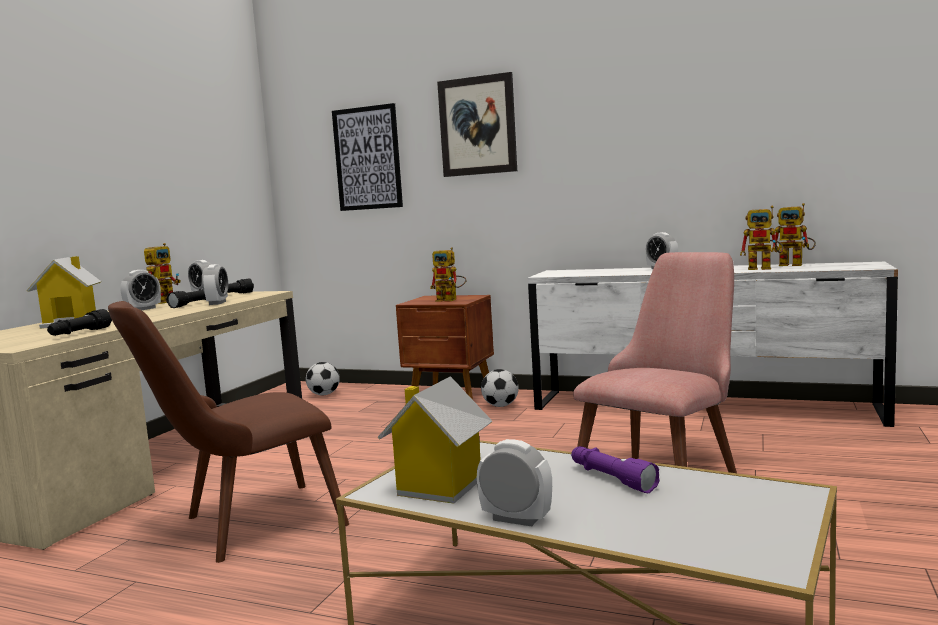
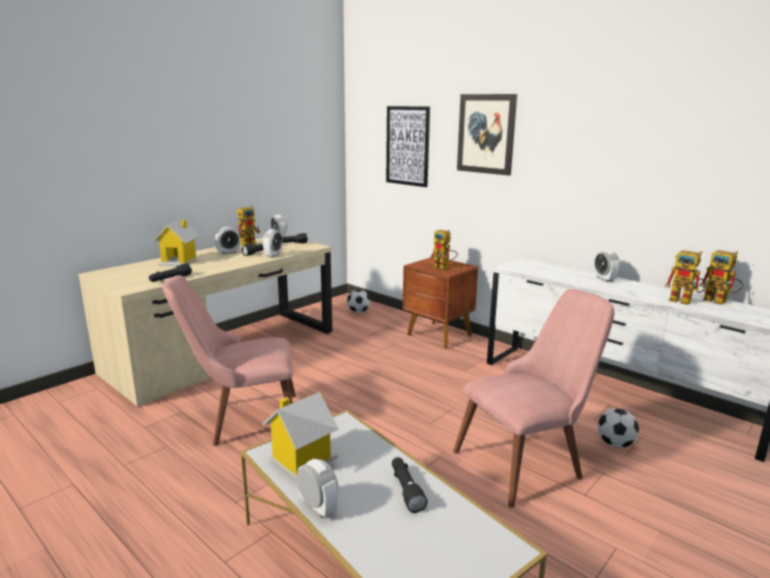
camera: 20 degrees right, 10 degrees up
brown chair [108,301,349,563] -> pink chair [162,275,296,446]
football [481,369,519,407] -> football moved to [598,408,639,448]
purple flashlight [571,446,660,493] -> black flashlight [392,457,428,513]

